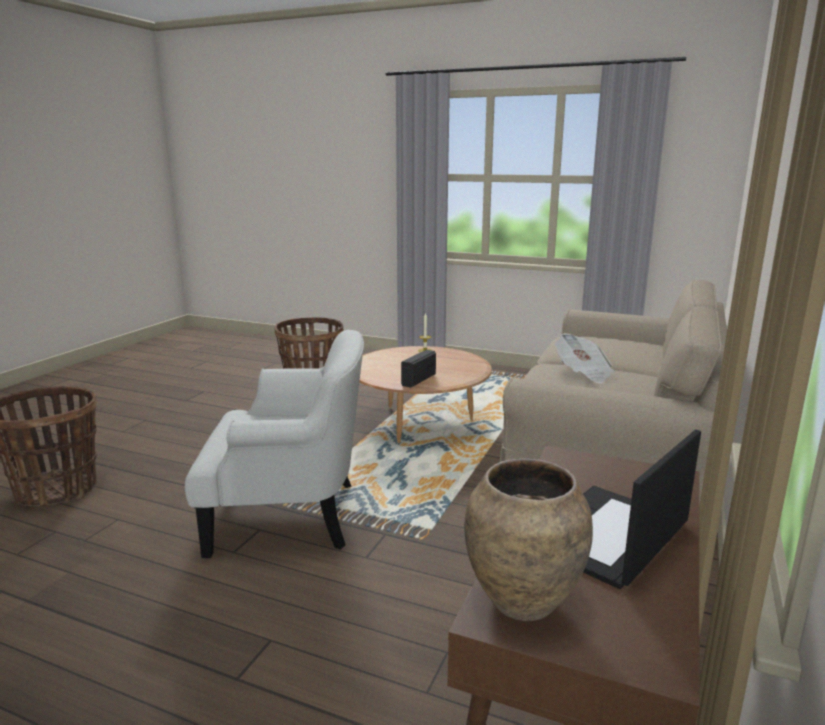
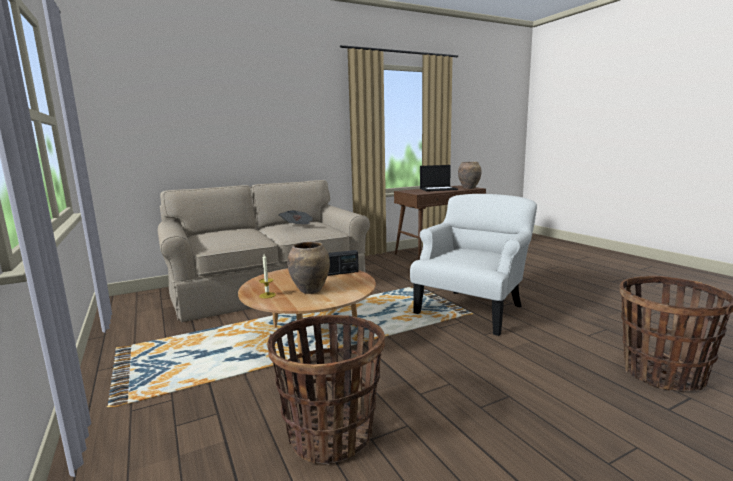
camera: 140 degrees left, 5 degrees down
white armchair [185,330,364,558] -> white armchair turned 90 degrees clockwise [410,194,537,336]
none -> brown vase [287,241,330,294]

